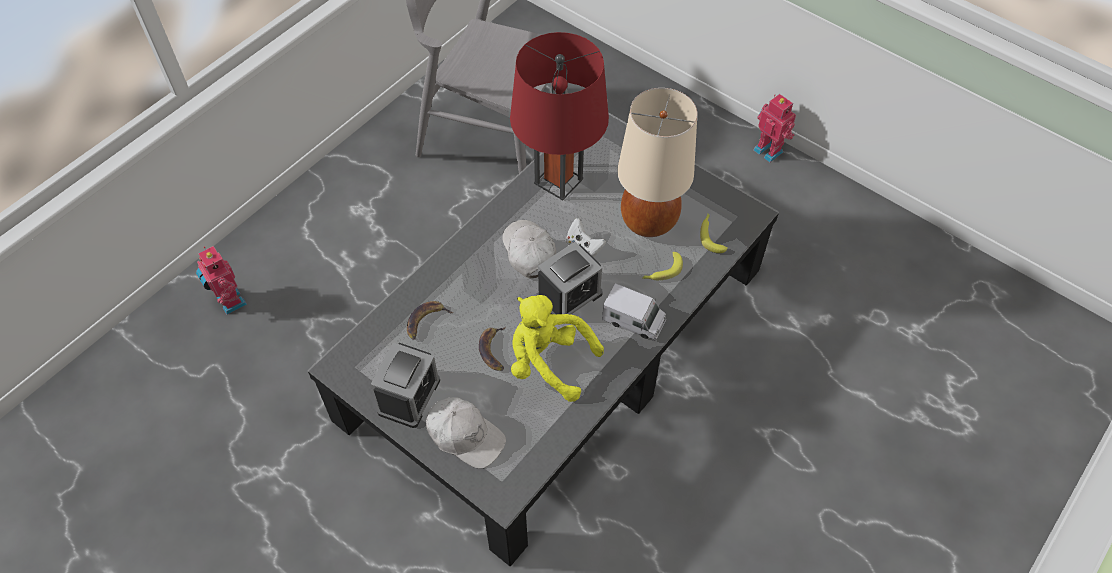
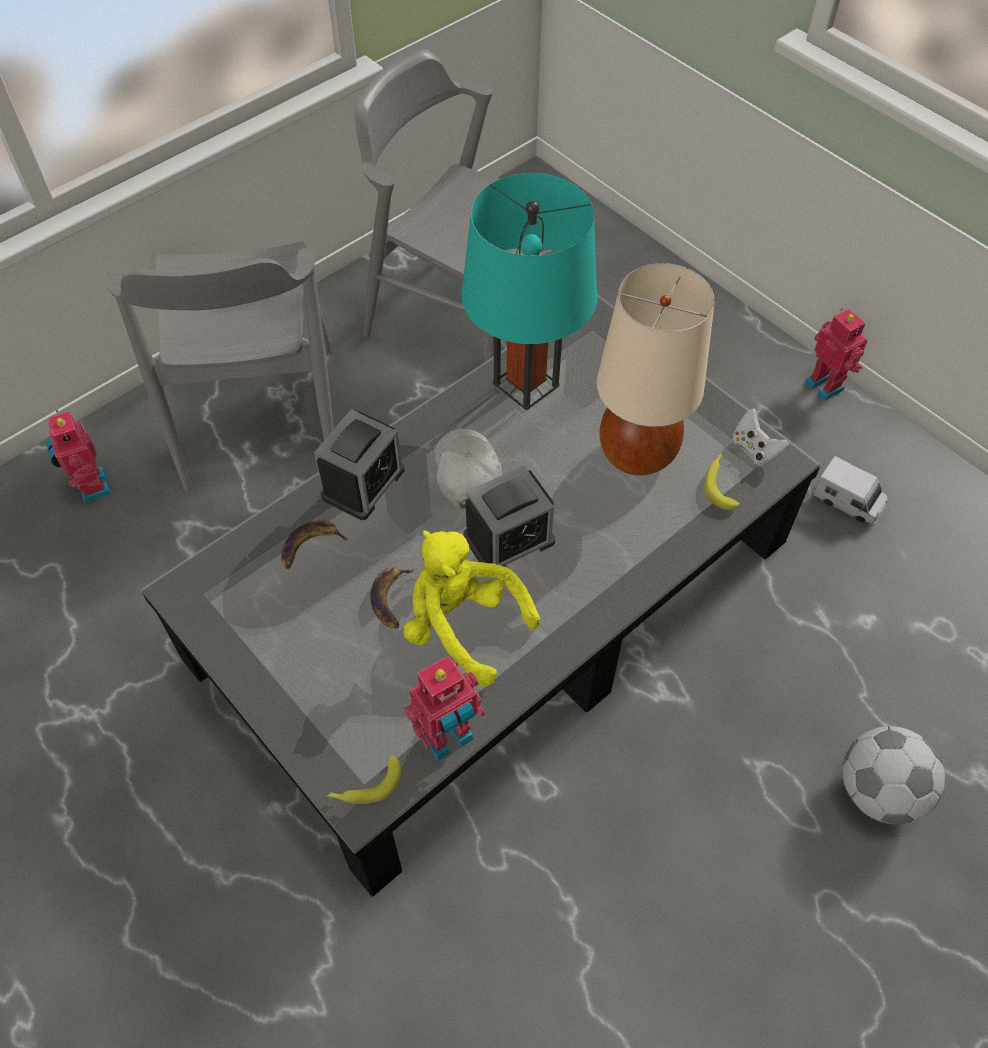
camera: 10 degrees right, 0 degrees up
alarm clock [371,342,440,428] -> alarm clock moved to [314,409,405,520]
white cap [426,397,506,469] -> none
red table lamp [510,32,609,200] -> turquoise table lamp [461,173,598,411]
white game controller [566,218,606,257] -> white game controller moved to [732,408,789,466]
toy truck [602,283,666,341] -> toy truck moved to [812,456,888,526]
banana [643,252,683,280] -> banana moved to [327,755,401,804]
none -> grey chair [105,242,334,493]
none -> toy robot [404,656,485,761]
none -> football [843,726,945,825]

